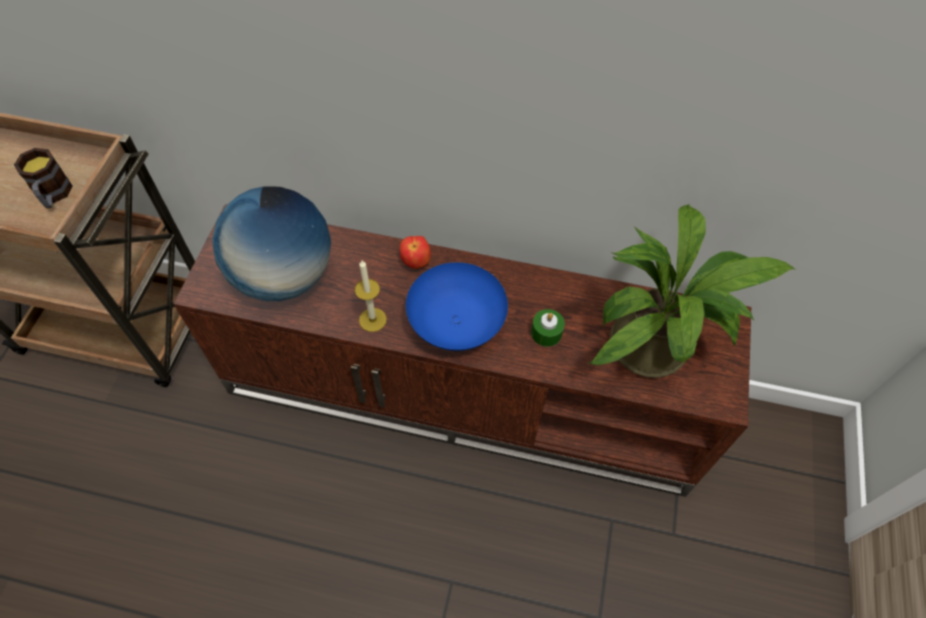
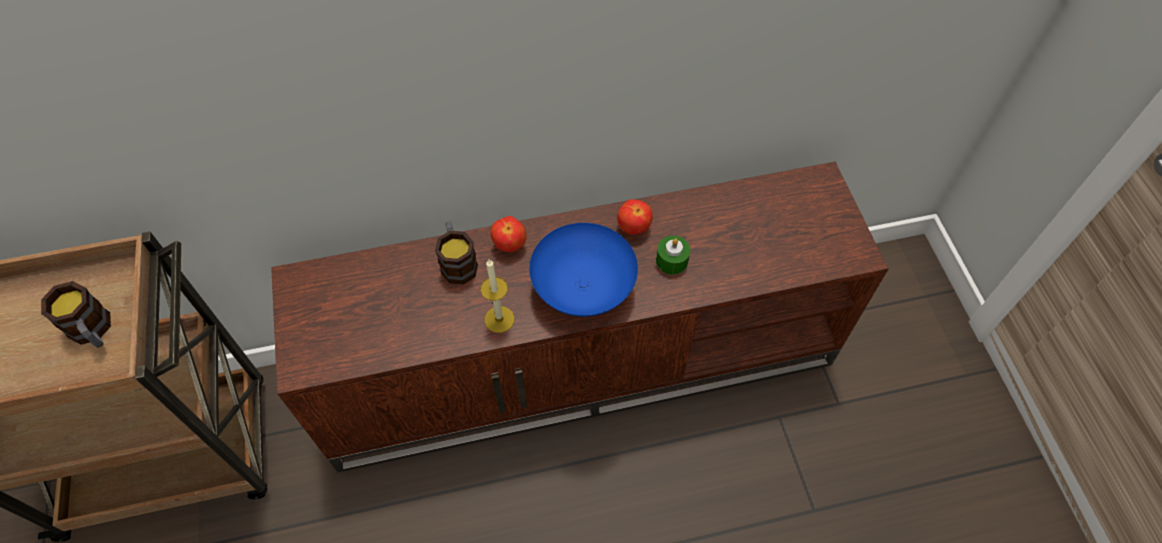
camera: 25 degrees left, 0 degrees up
globe [212,186,331,301] -> none
potted plant [588,205,796,378] -> none
none -> mug [435,221,478,285]
none -> apple [617,199,653,235]

